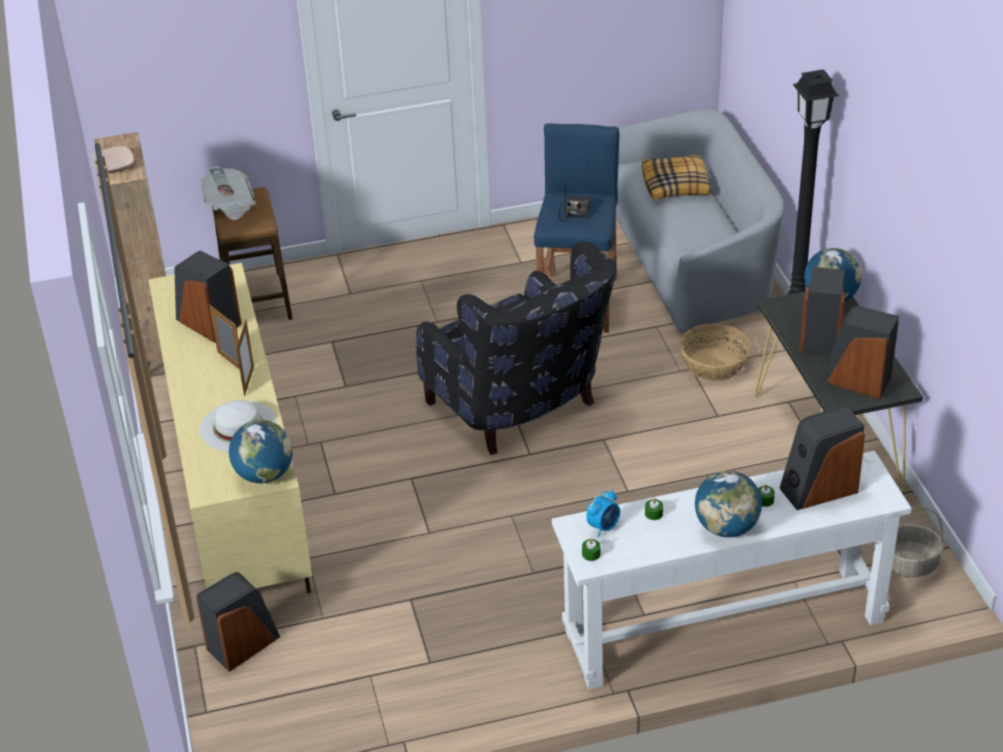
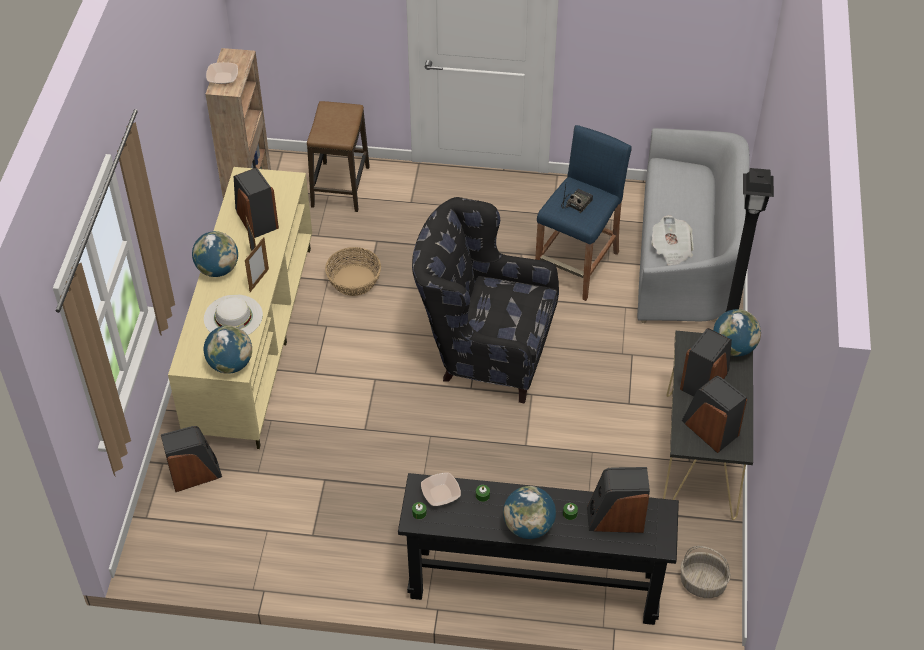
camera: 20 degrees right, 10 degrees up
newspaper [200,166,256,220] -> newspaper moved to [651,215,693,265]
black armchair [416,241,617,455] -> black armchair turned 120 degrees clockwise [412,197,559,404]
white console table [552,451,912,689] -> black console table [398,473,679,625]
alarm clock [586,490,620,537] -> bowl [421,472,461,506]
pillow [642,154,711,200] -> none
basket [680,324,751,381] -> basket moved to [325,247,381,296]
none -> globe [192,231,238,277]

